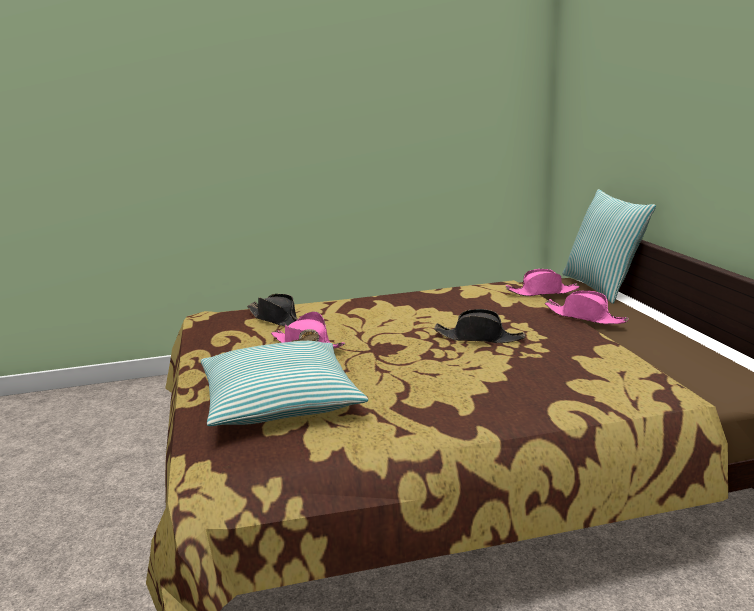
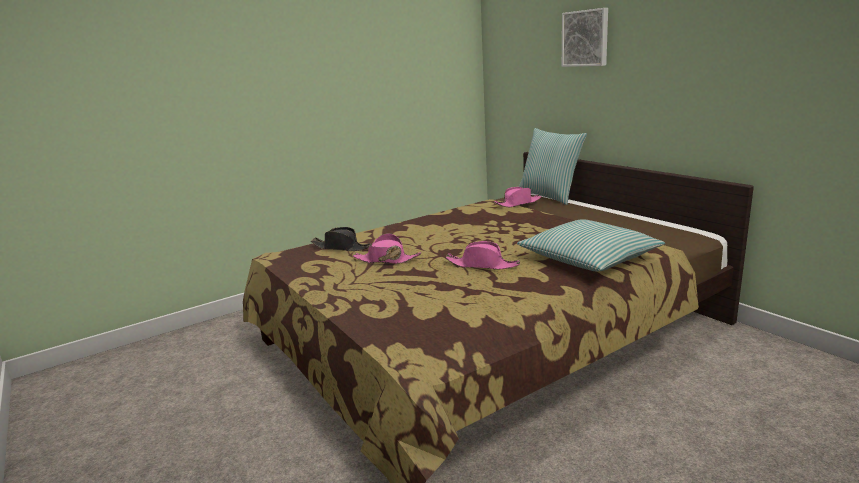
camera: 20 degrees left, 0 degrees up
pillow [201,341,368,426] -> pillow moved to [517,219,665,271]
black hat [434,309,525,343] -> none
pink hat [545,290,629,324] -> pink hat moved to [446,241,520,269]
none -> picture [562,8,608,67]

